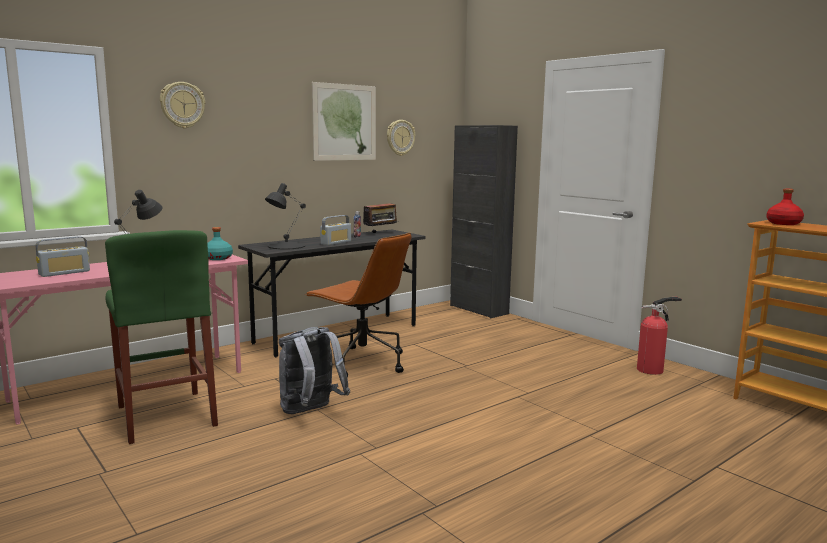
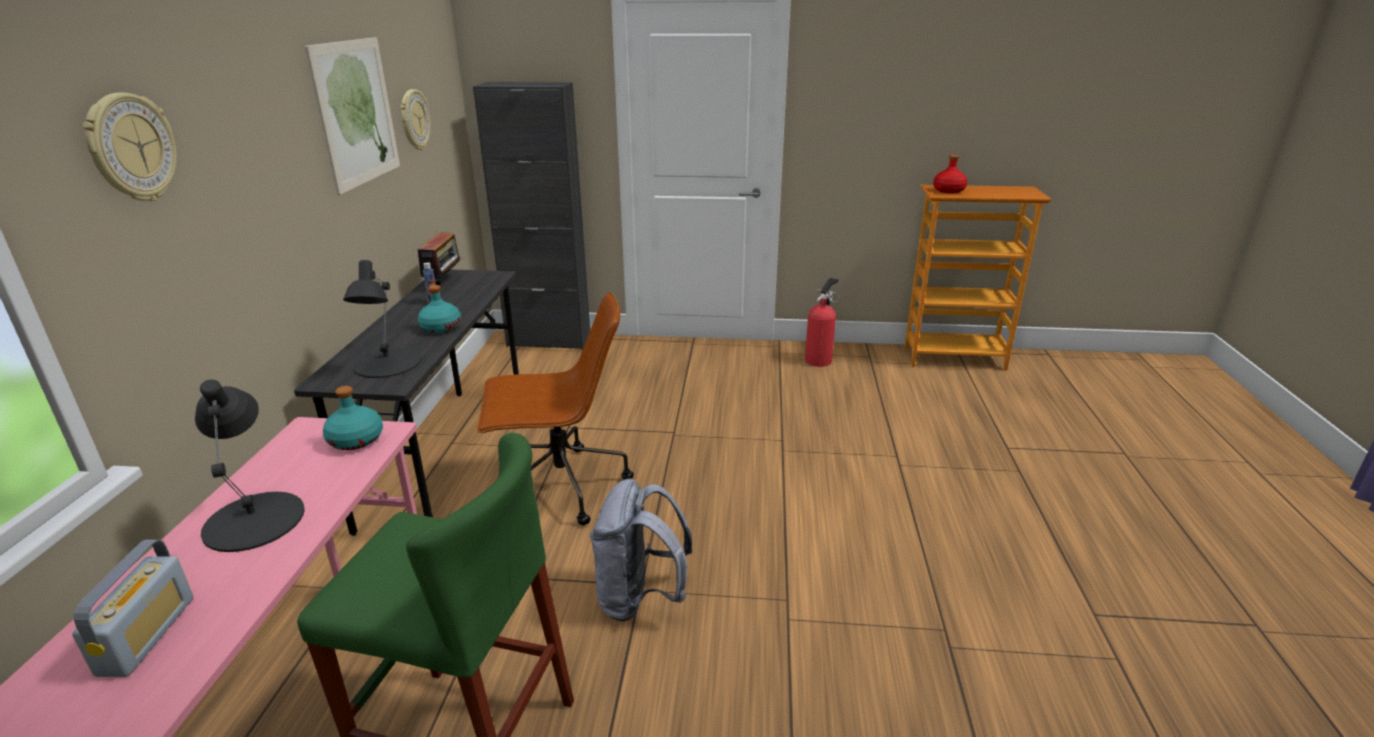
camera: 45 degrees left, 15 degrees up
radio [320,215,351,245] -> turquoise bottle [418,285,461,333]

